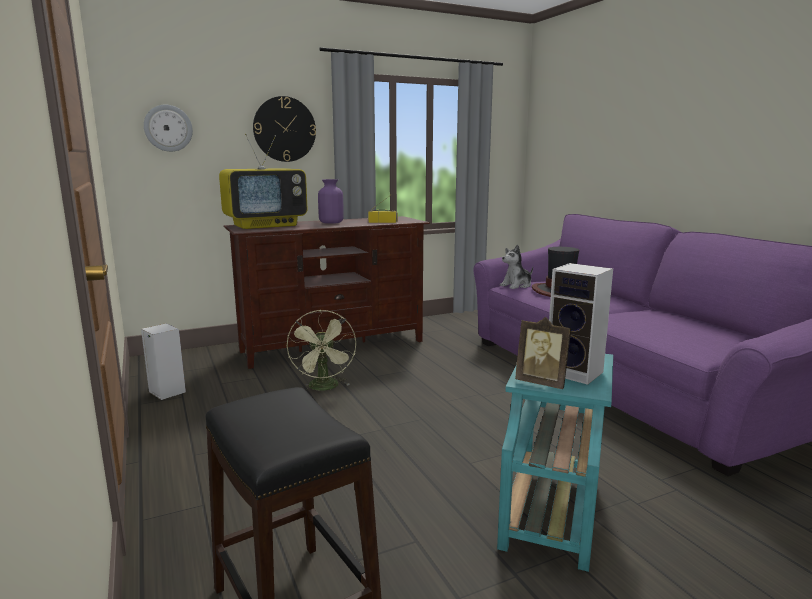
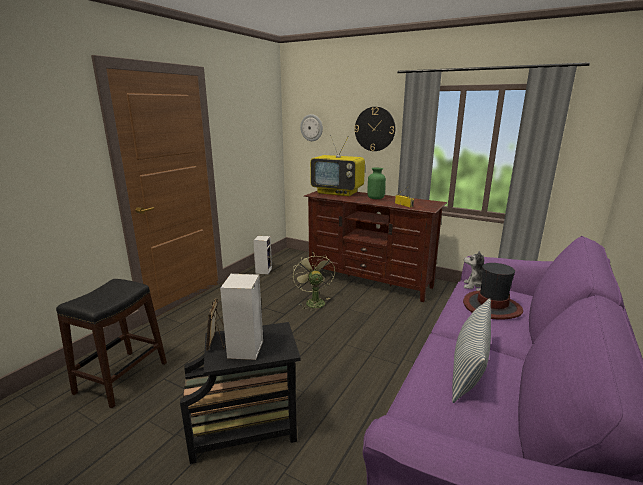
camera: 55 degrees right, 5 degrees up
green fan [287,310,356,391] -> green fan turned 120 degrees clockwise [293,253,335,312]
purple vase [318,179,344,224] -> green vase [367,168,386,199]
turquoise side table [497,354,613,572] -> black side table [180,322,301,464]
none -> pillow [452,298,491,403]

